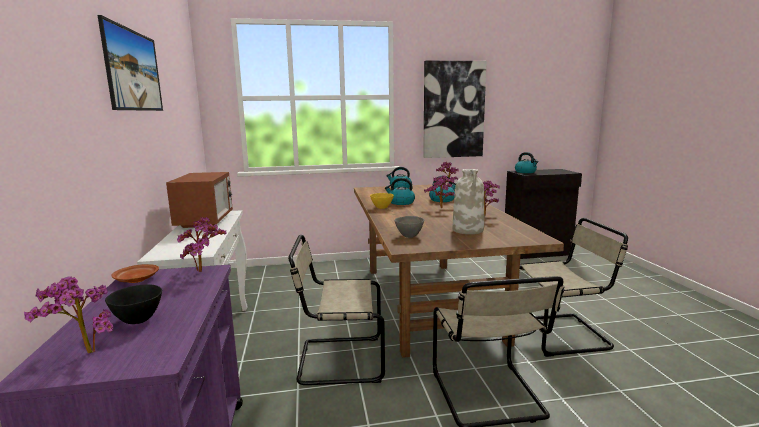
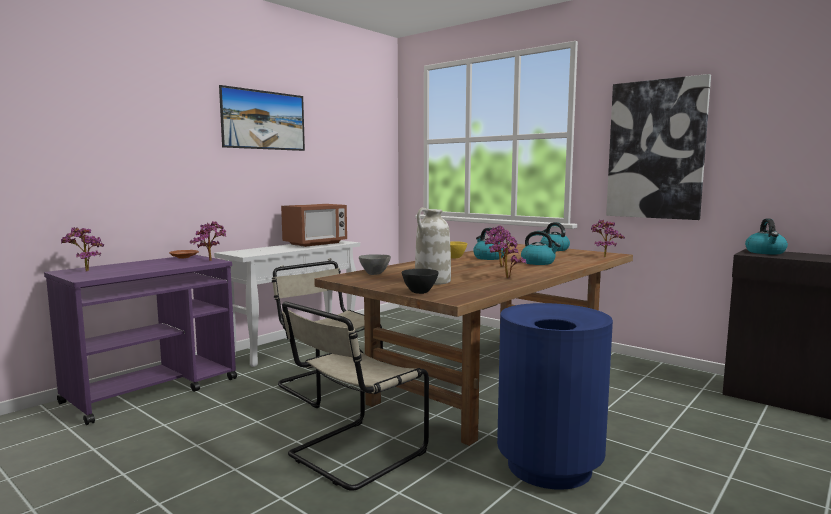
camera: 50 degrees right, 5 degrees down
black bowl [105,284,162,324] -> black bowl moved to [402,269,439,294]
beige chair [520,218,628,357] -> blue trash can [497,303,613,490]

